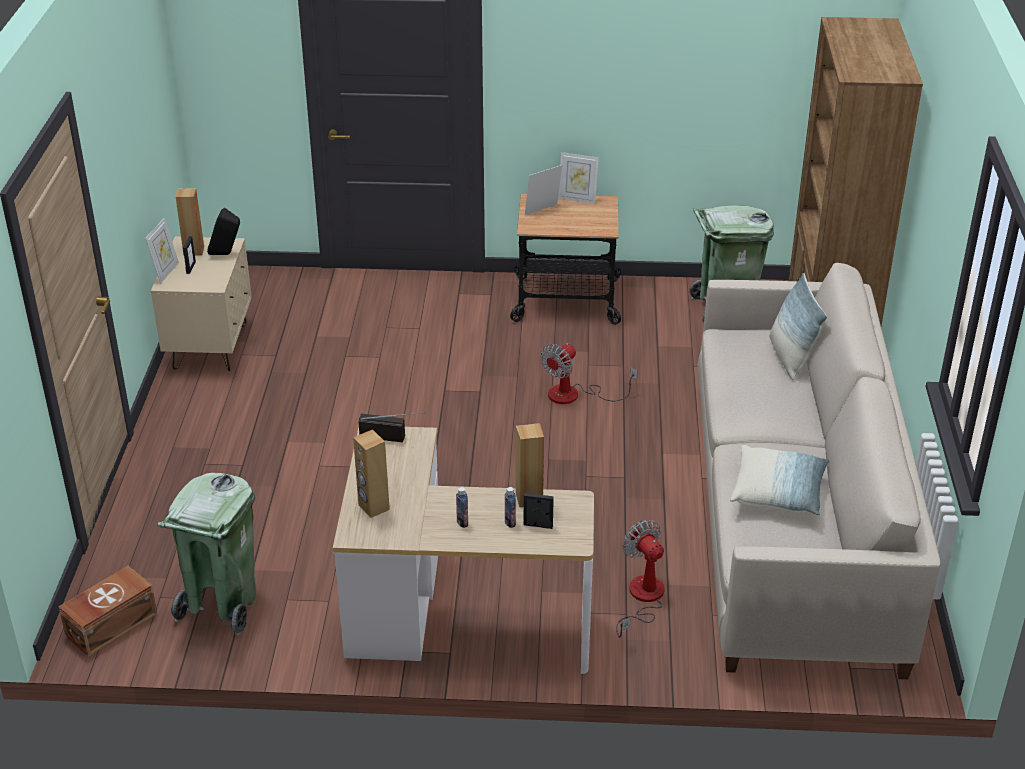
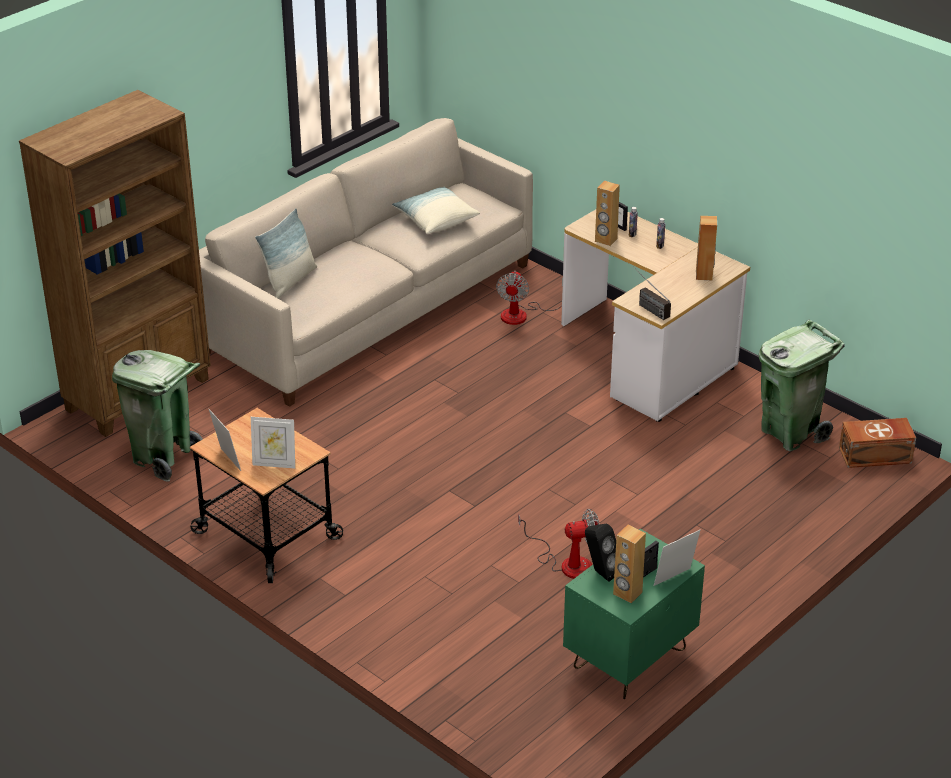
camera: 140 degrees left, 0 degrees up
beige nightstand [151,237,252,371] -> green nightstand [563,529,705,699]
fan [541,343,638,404] -> fan moved to [518,509,600,579]

